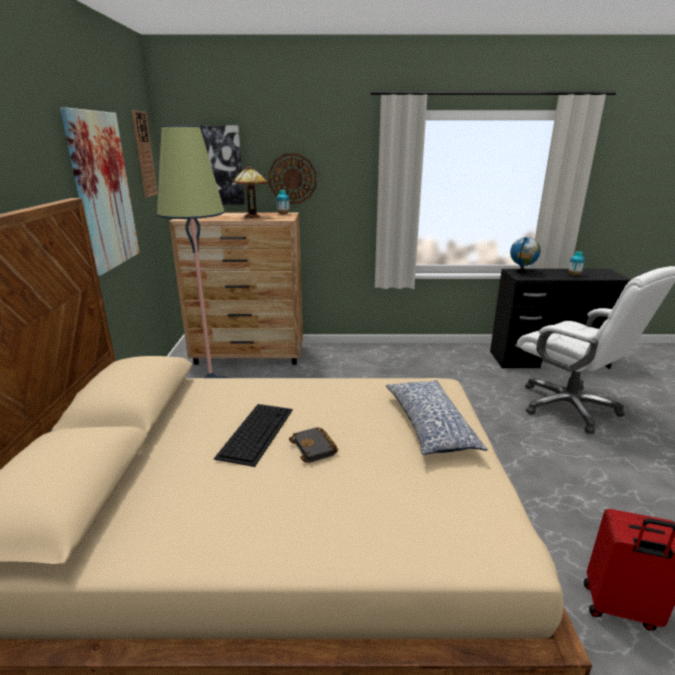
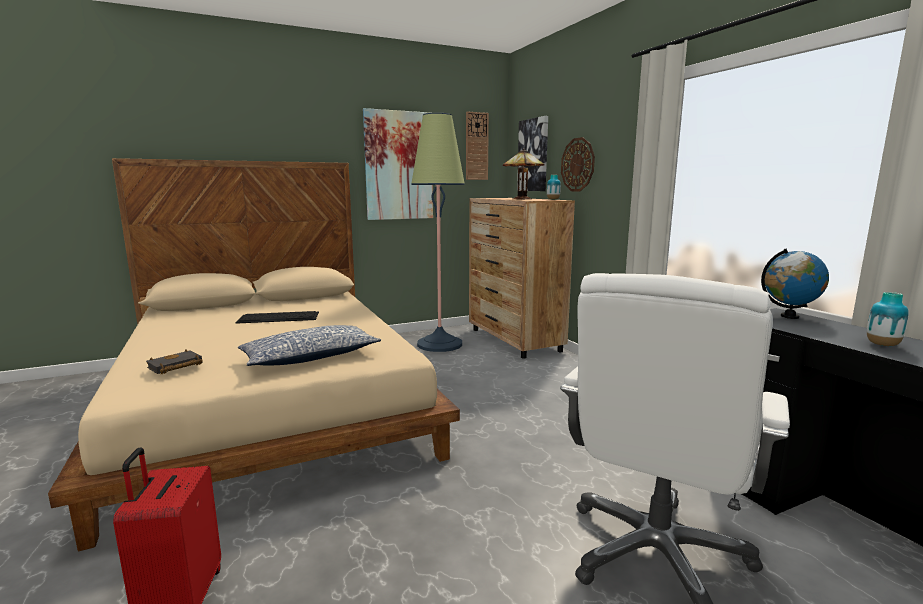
camera: 65 degrees right, 10 degrees down
black book [289,427,338,463] -> black book moved to [146,350,203,374]

